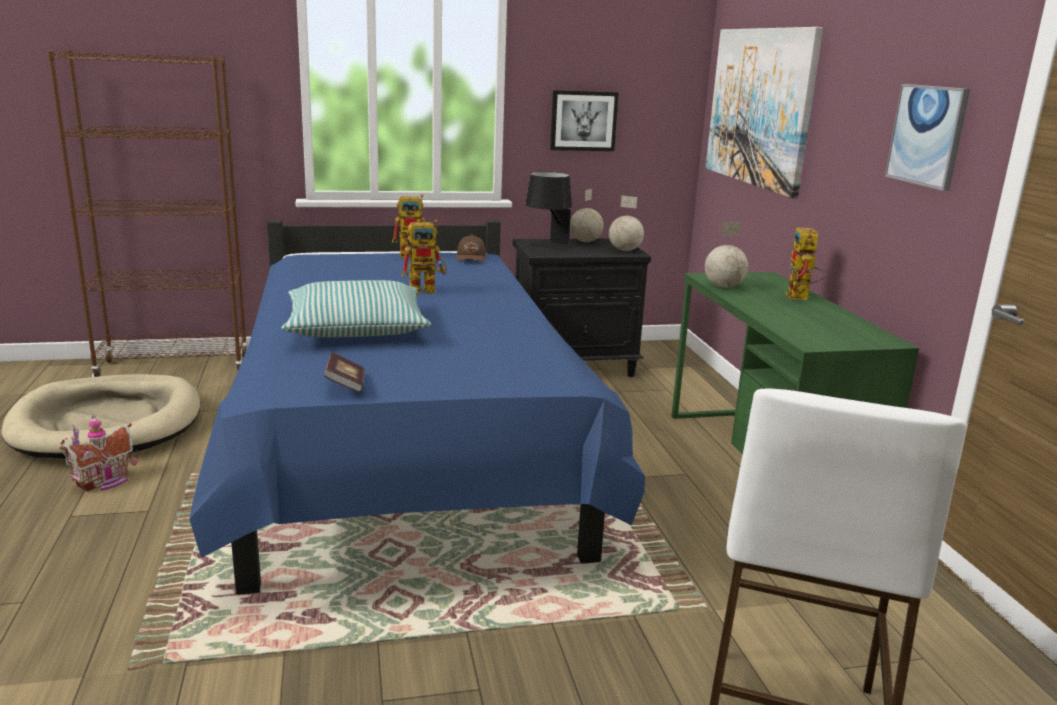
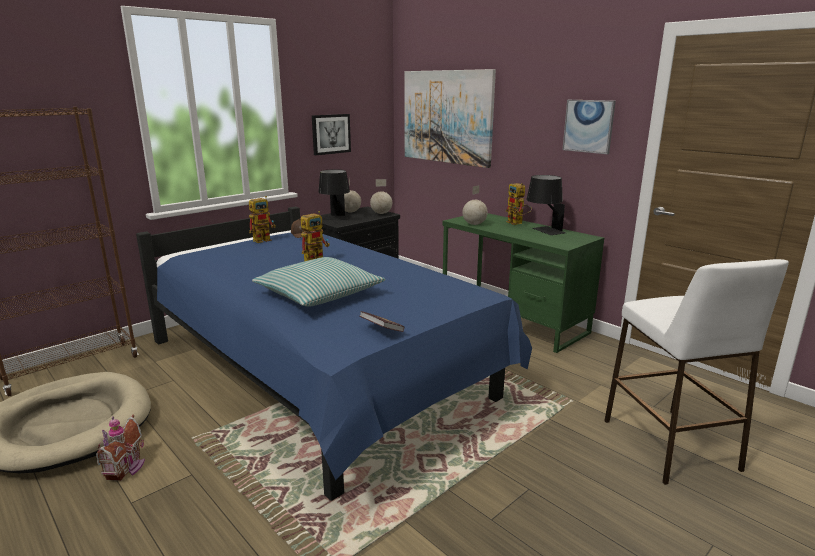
camera: 30 degrees left, 0 degrees up
none -> black table lamp [526,175,566,235]

